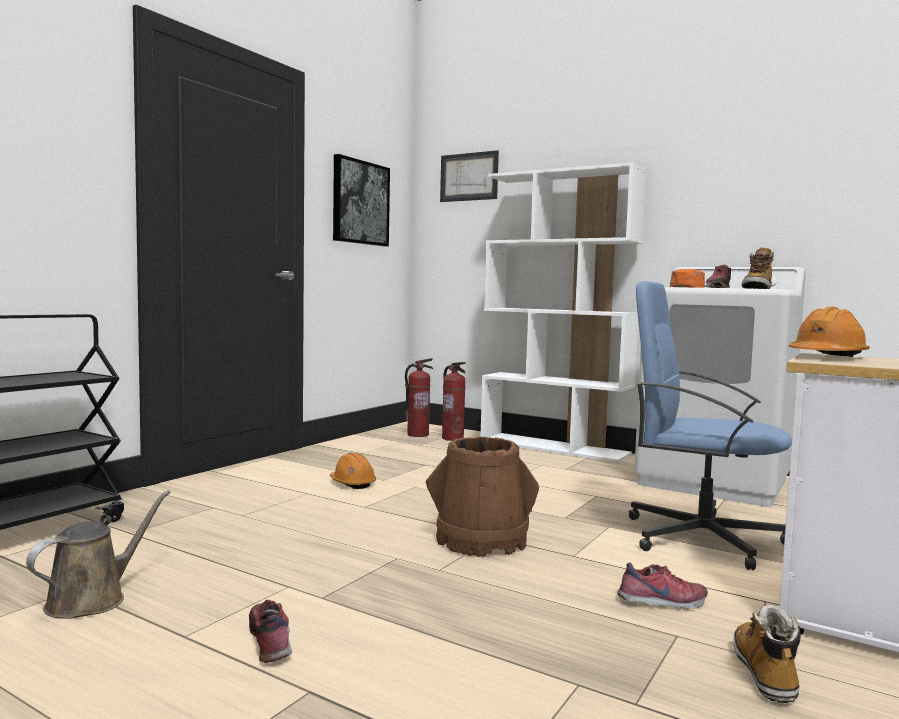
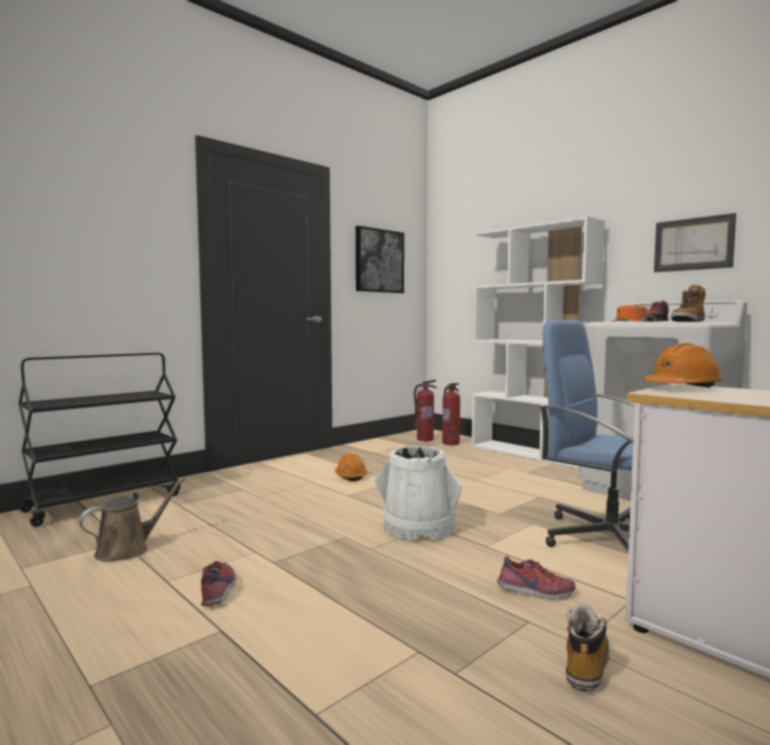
camera: 15 degrees right, 0 degrees up
brown bucket [426,437,539,557] -> white bucket [375,446,462,541]
picture [440,150,499,202] -> picture moved to [654,213,736,272]

